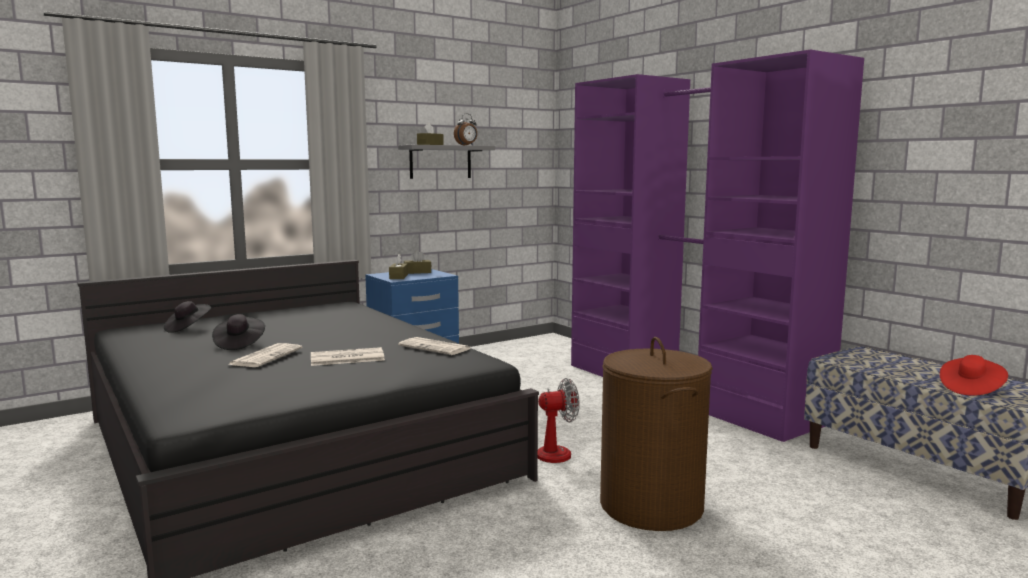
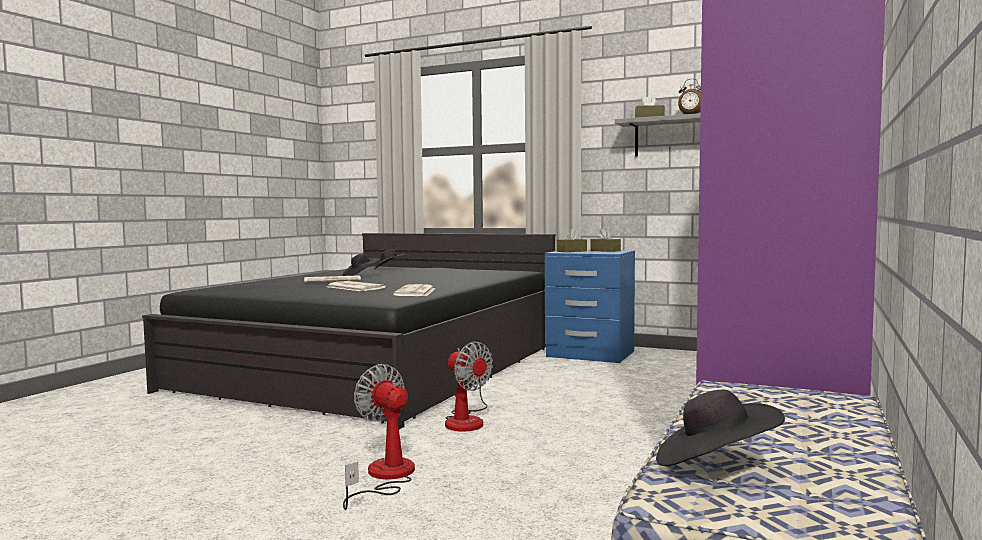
camera: 60 degrees right, 5 degrees down
brown laundry basket [600,337,713,531] -> fan [343,364,415,510]
red hat [940,355,1008,396] -> black hat [656,390,785,466]

